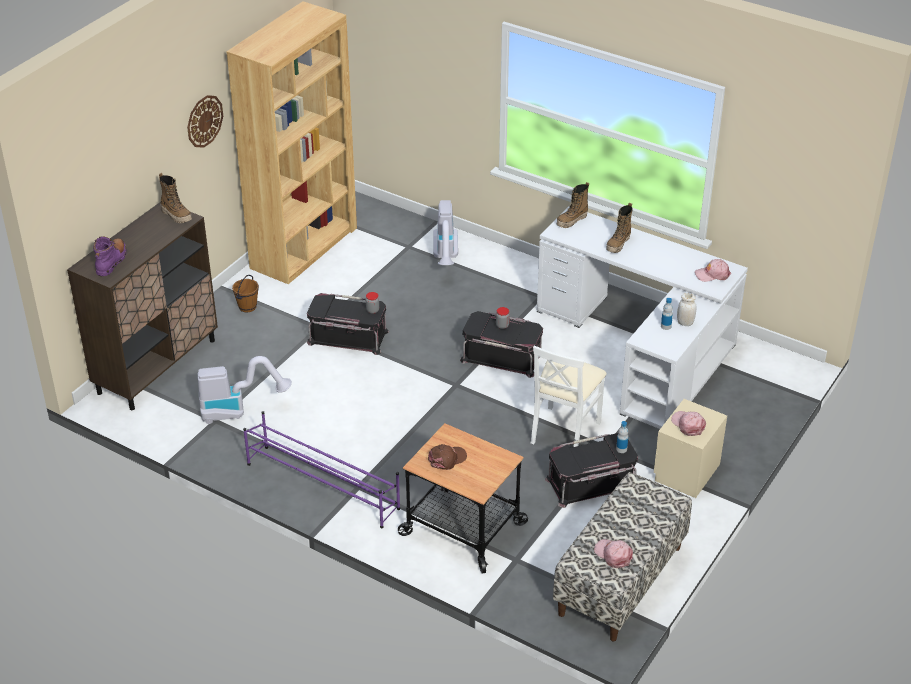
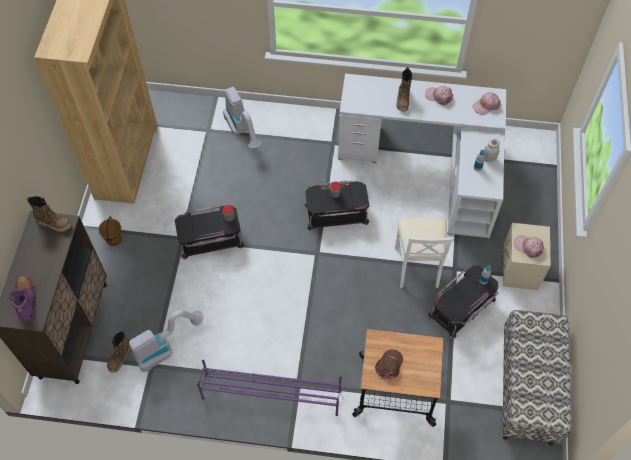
camera: 25 degrees left, 20 degrees up
wall clock [187,95,223,148] -> none
boot [557,182,589,228] -> boot moved to [107,330,130,373]
pink cap [594,539,633,568] -> pink cap moved to [425,86,453,105]

